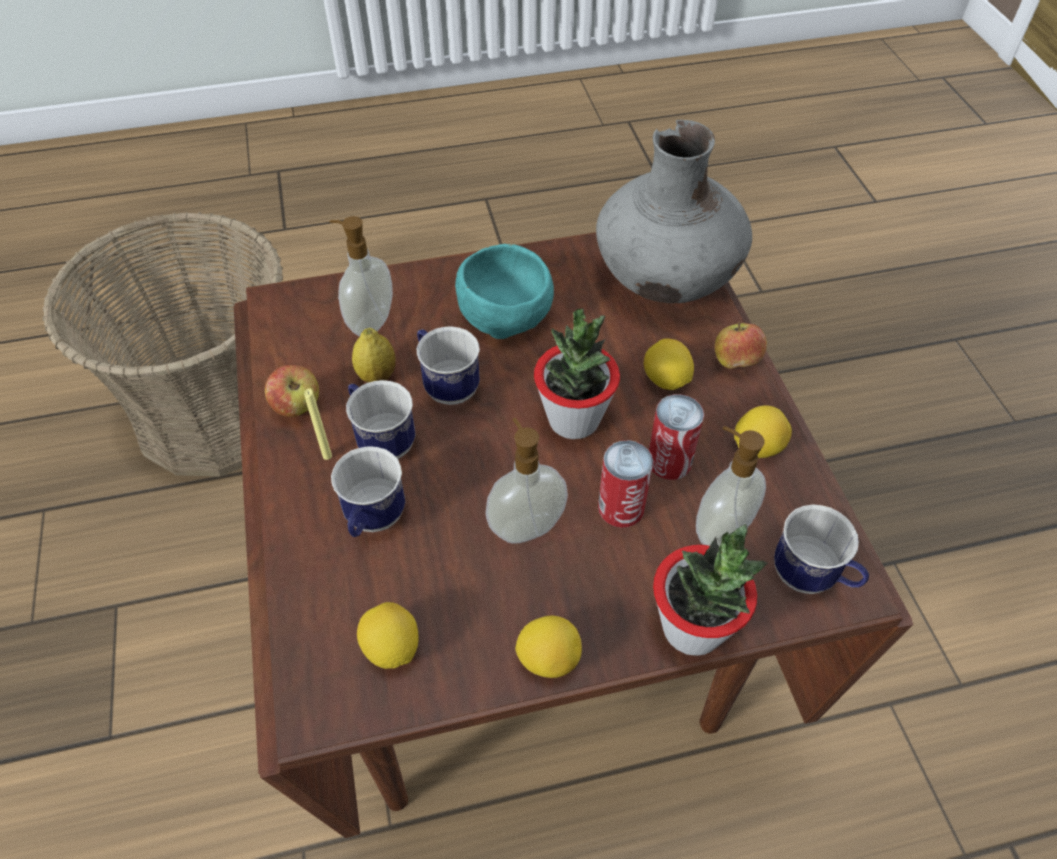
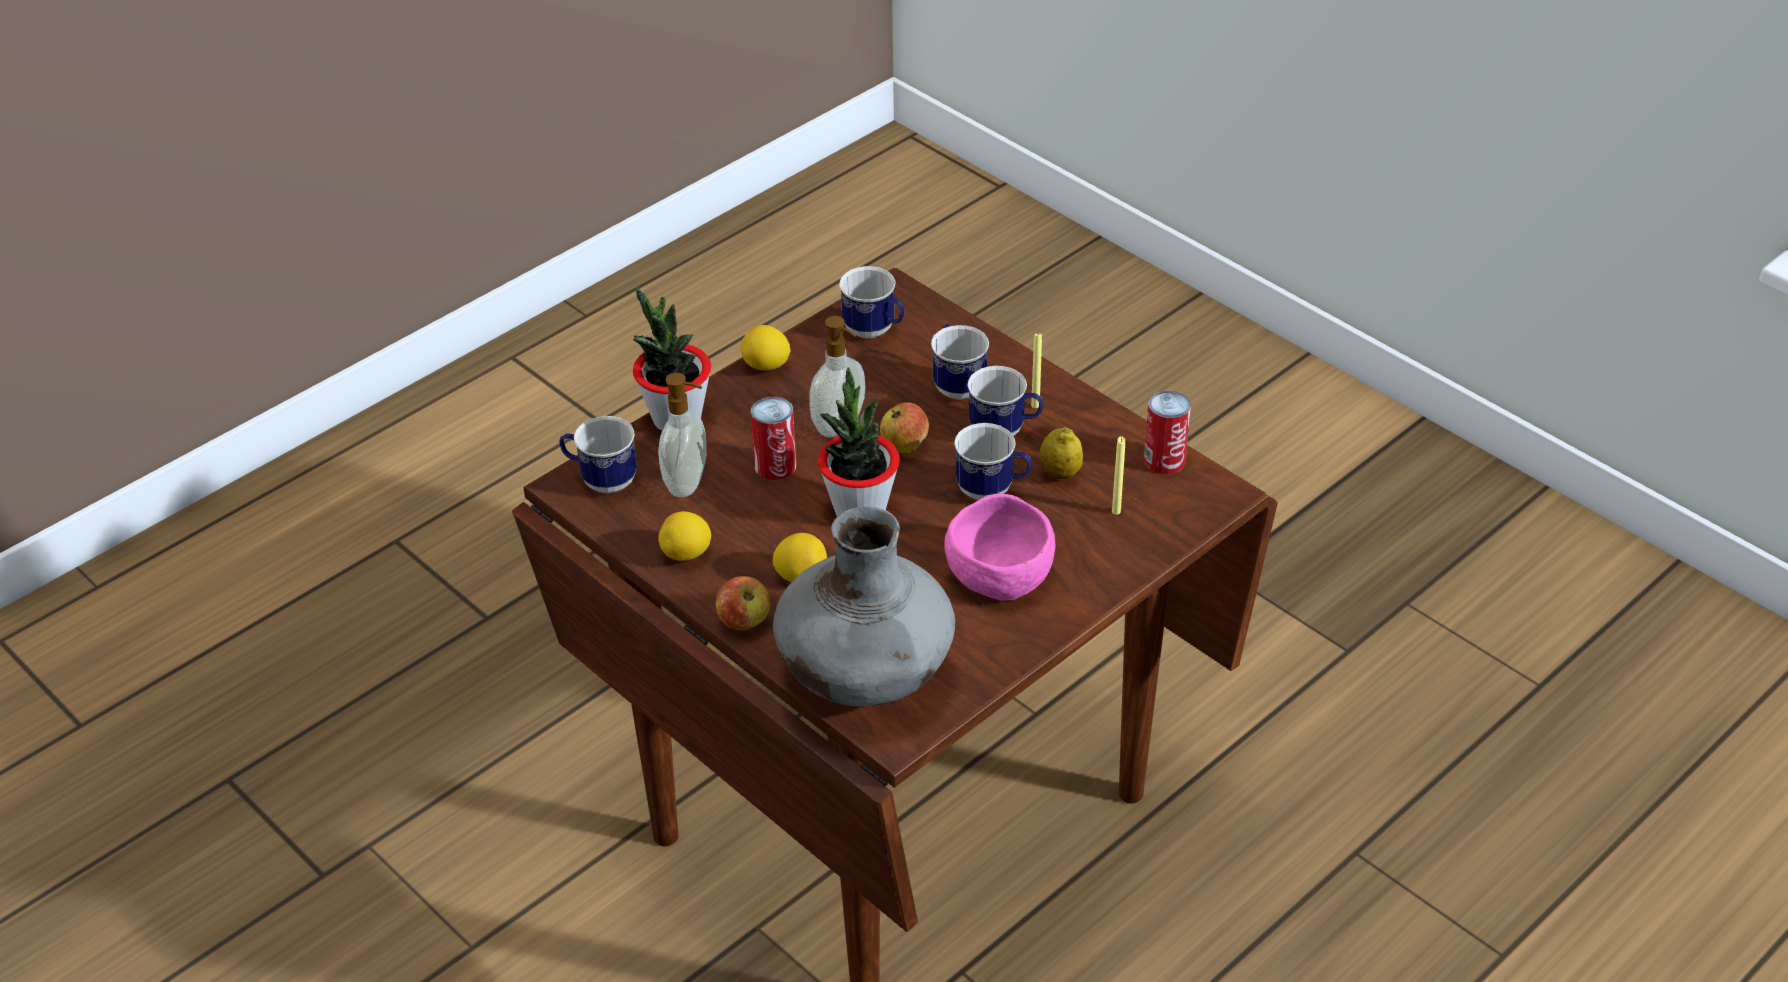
camera: 150 degrees right, 10 degrees down
basket [43,212,283,476] -> none
apple [265,365,319,417] -> apple moved to [880,402,929,453]
soap dispenser [329,216,393,336] -> yellow candle [1112,436,1125,515]
lemon [357,602,419,669] -> mug [839,266,904,338]
turquoise bowl [455,244,554,339] -> pink bowl [945,494,1056,601]
can [649,394,704,480] -> can moved to [1144,391,1191,474]

